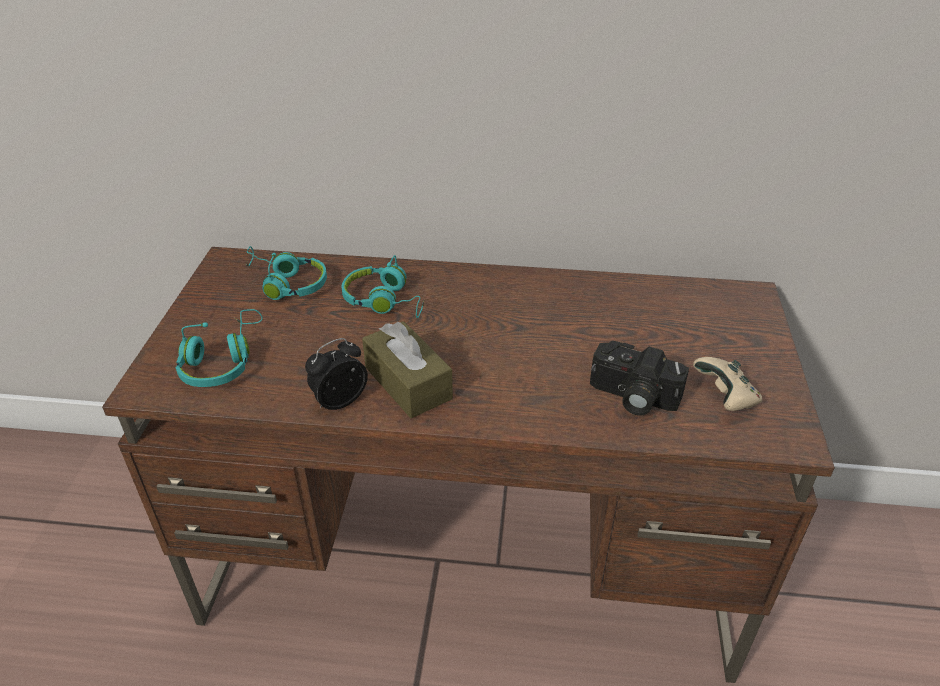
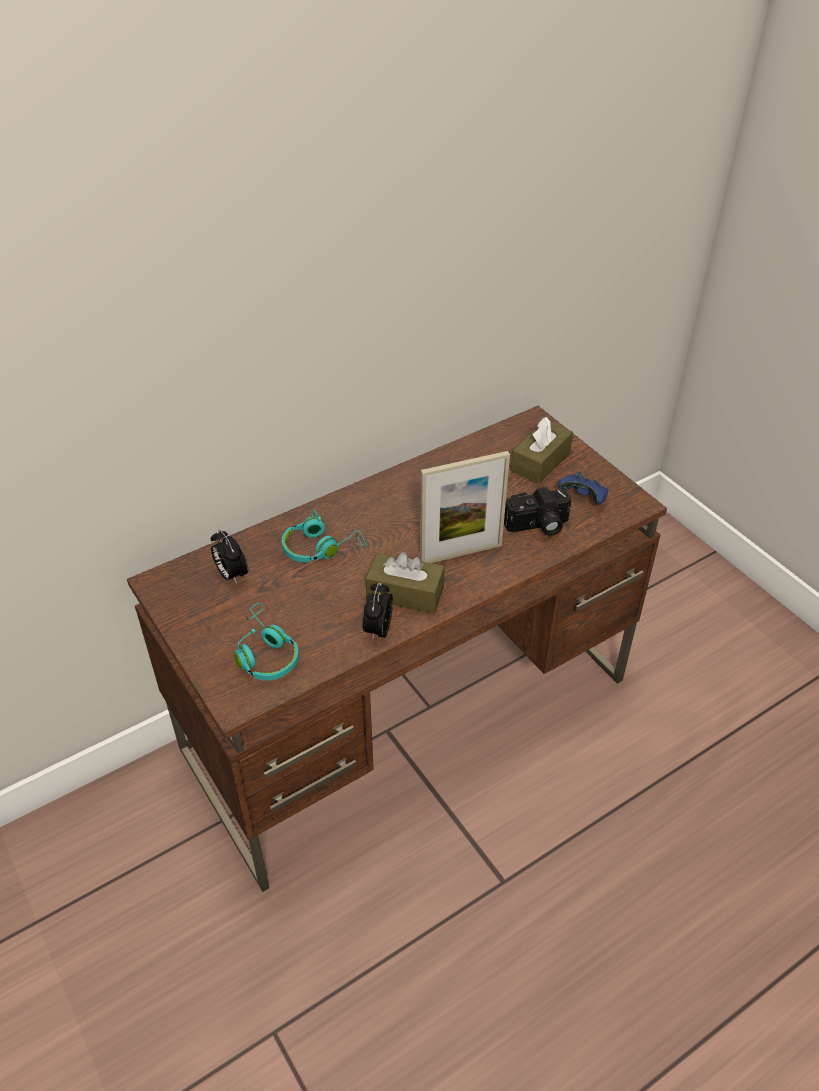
camera: 40 degrees left, 5 degrees up
turquoise headphones [245,246,327,300] -> alarm clock [211,530,248,584]
beige game controller [693,357,762,411] -> blue game controller [558,472,608,505]
none -> picture frame [420,451,510,563]
none -> brown tissue box [511,417,573,484]

